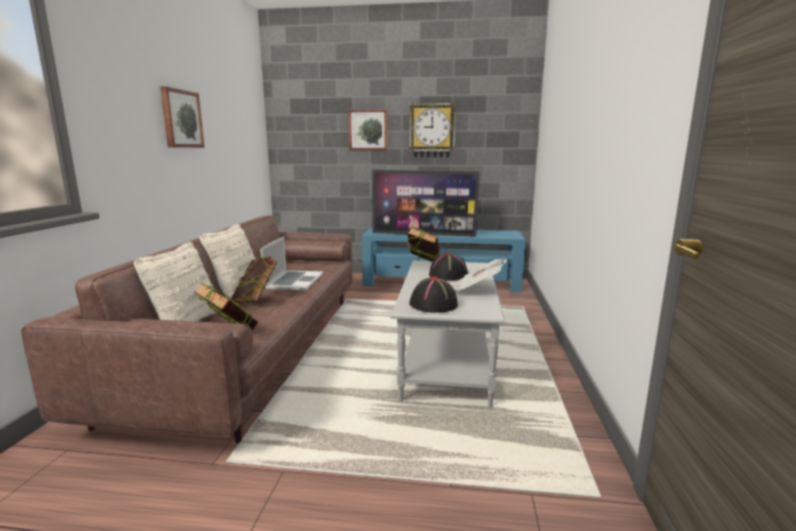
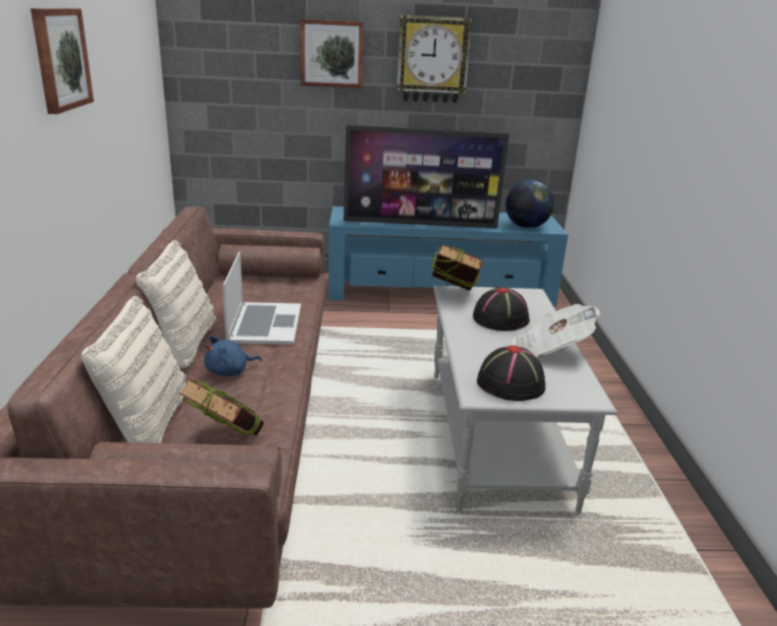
camera: 10 degrees left, 10 degrees up
book [231,256,278,304] -> blue plush toy [204,335,262,376]
none -> globe [506,180,554,228]

